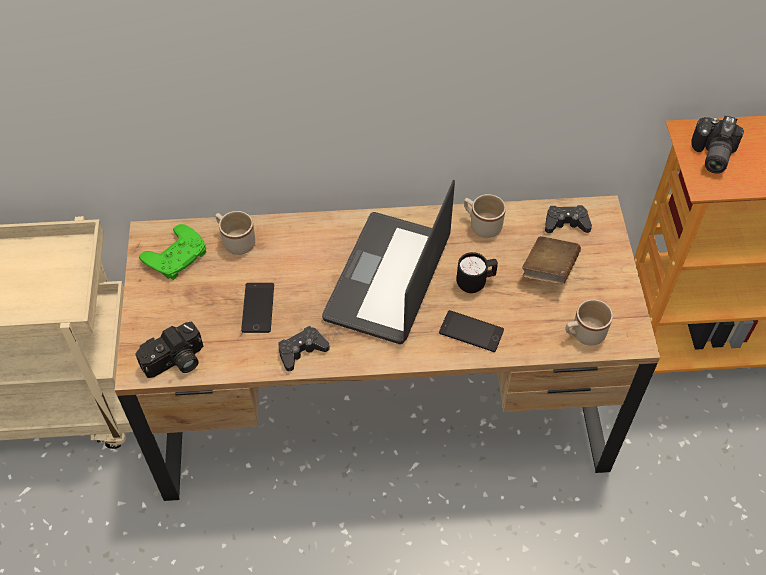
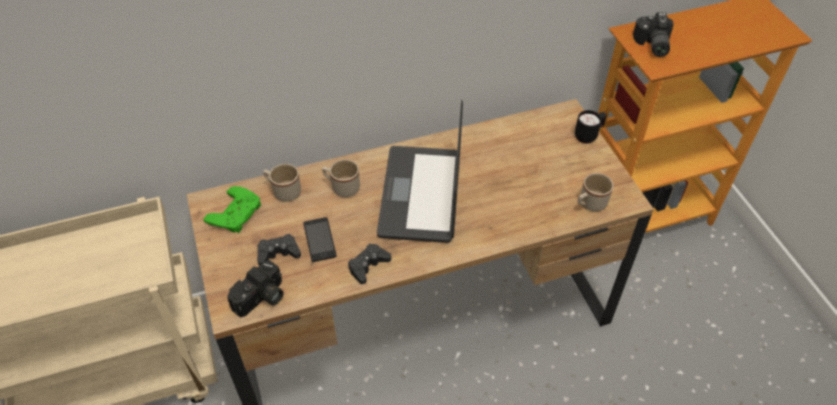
camera: 15 degrees left, 5 degrees down
phone [439,310,504,352] -> none
black mug [457,252,498,293] -> black mug moved to [575,110,607,143]
beige mug [464,194,506,238] -> beige mug moved to [322,160,360,197]
brown book [522,236,581,284] -> none
black game controller [545,205,592,233] -> black game controller moved to [257,234,301,266]

